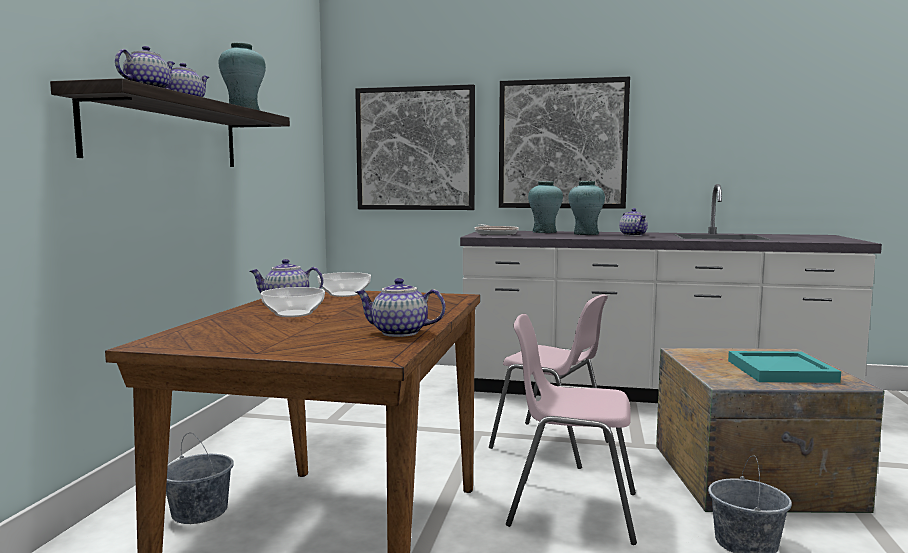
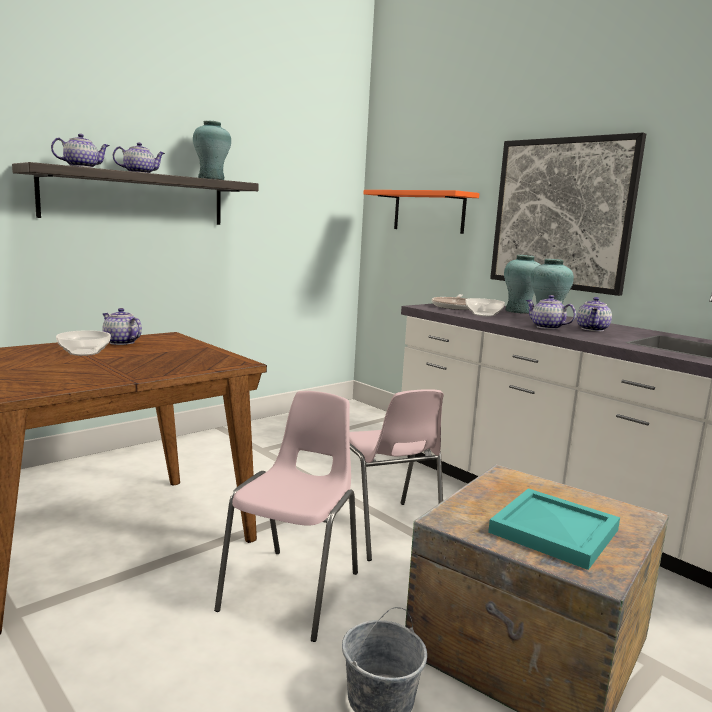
camera: 35 degrees right, 5 degrees up
grey bucket [166,433,234,524] -> none
bowl [317,272,371,297] -> bowl moved to [466,298,505,316]
picture [355,84,475,210] -> orange shelf [364,190,479,234]
teapot [355,278,445,337] -> teapot moved to [526,295,576,329]
pink chair [506,314,637,545] -> pink chair turned 60 degrees clockwise [214,391,358,642]

